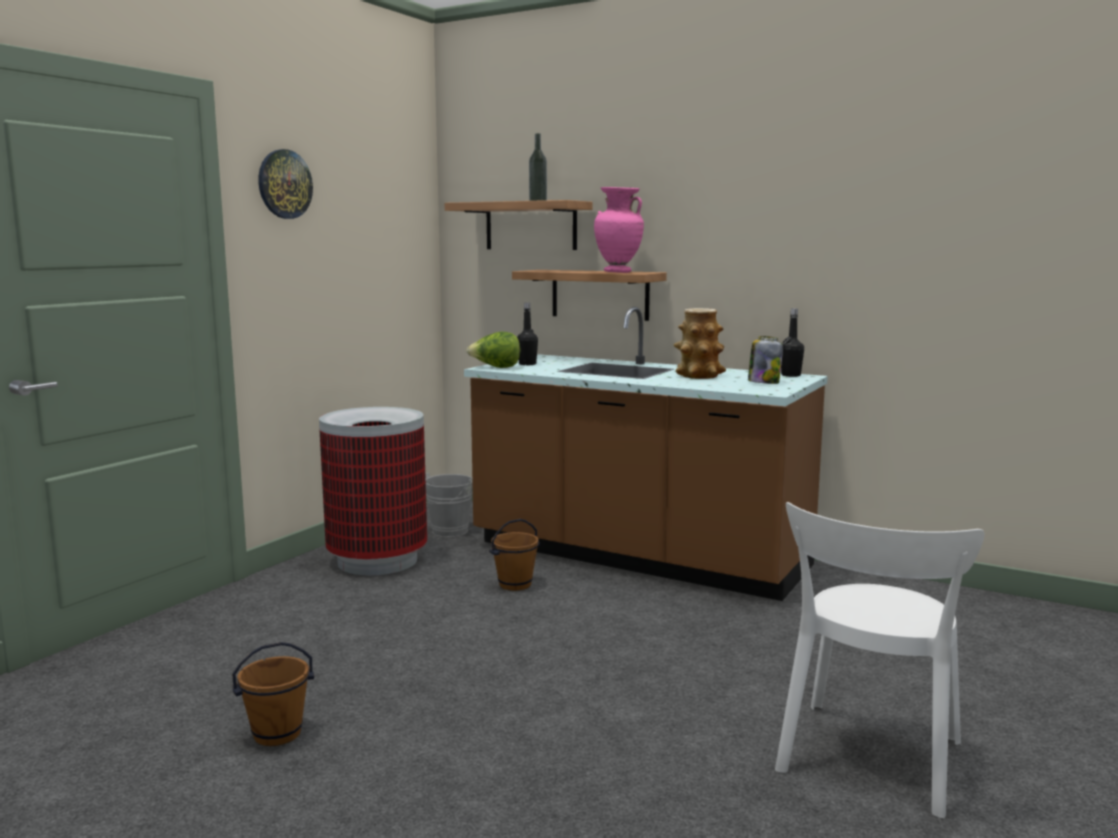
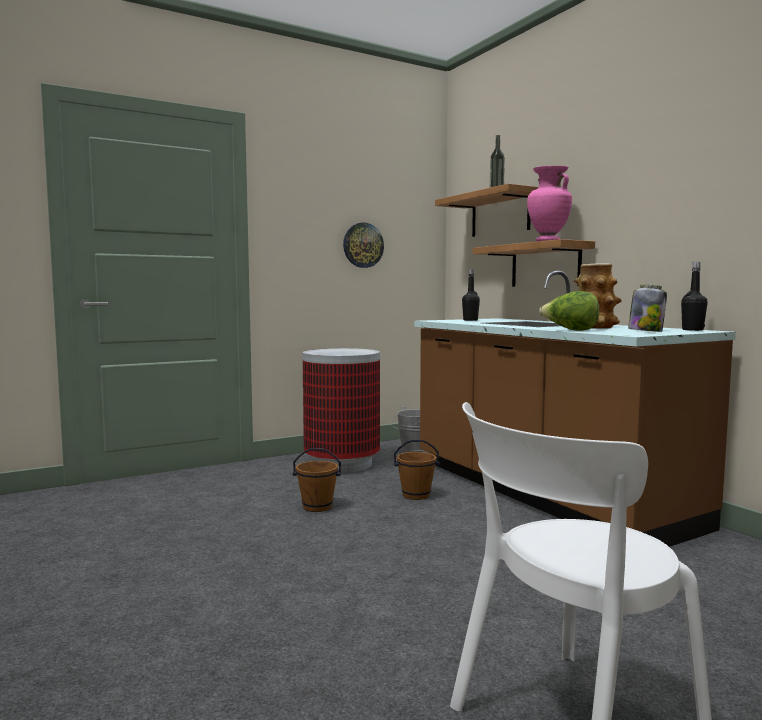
camera: 30 degrees right, 5 degrees down
brown bucket [232,642,314,746] -> brown bucket moved to [293,448,341,512]
wall clock [258,149,313,219] -> wall clock moved to [343,223,384,268]
lettuce [466,332,521,368] -> lettuce moved to [539,291,599,331]

